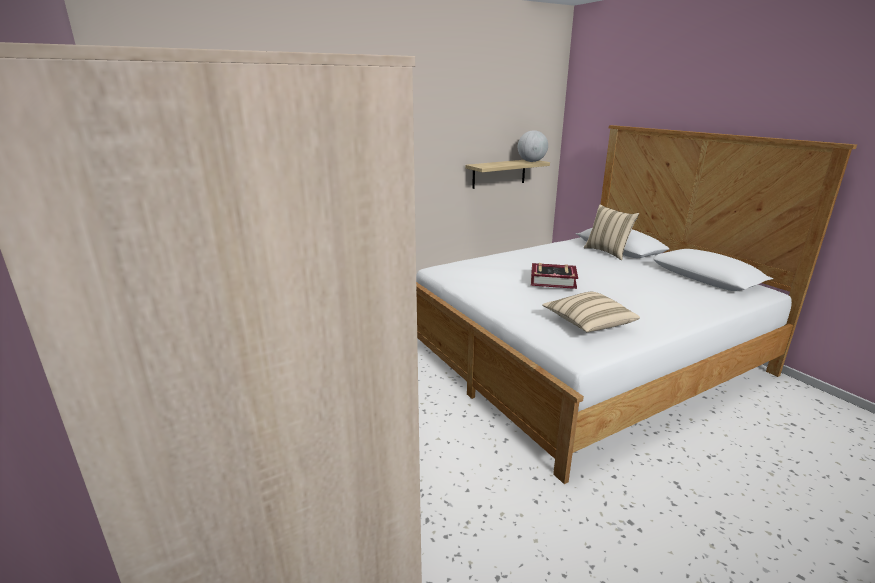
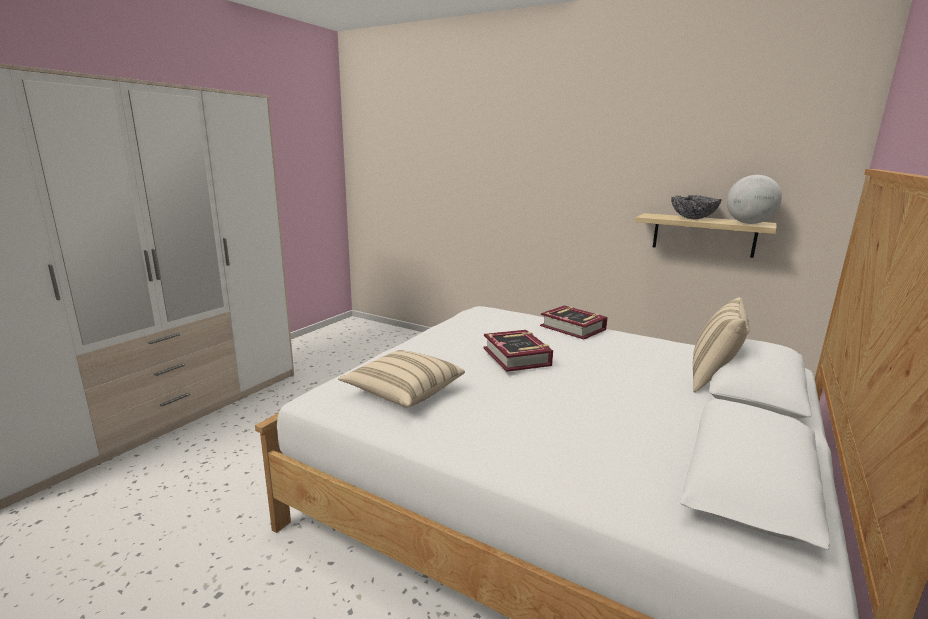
camera: 60 degrees right, 5 degrees down
none -> book [540,306,608,339]
none -> bowl [671,195,722,219]

